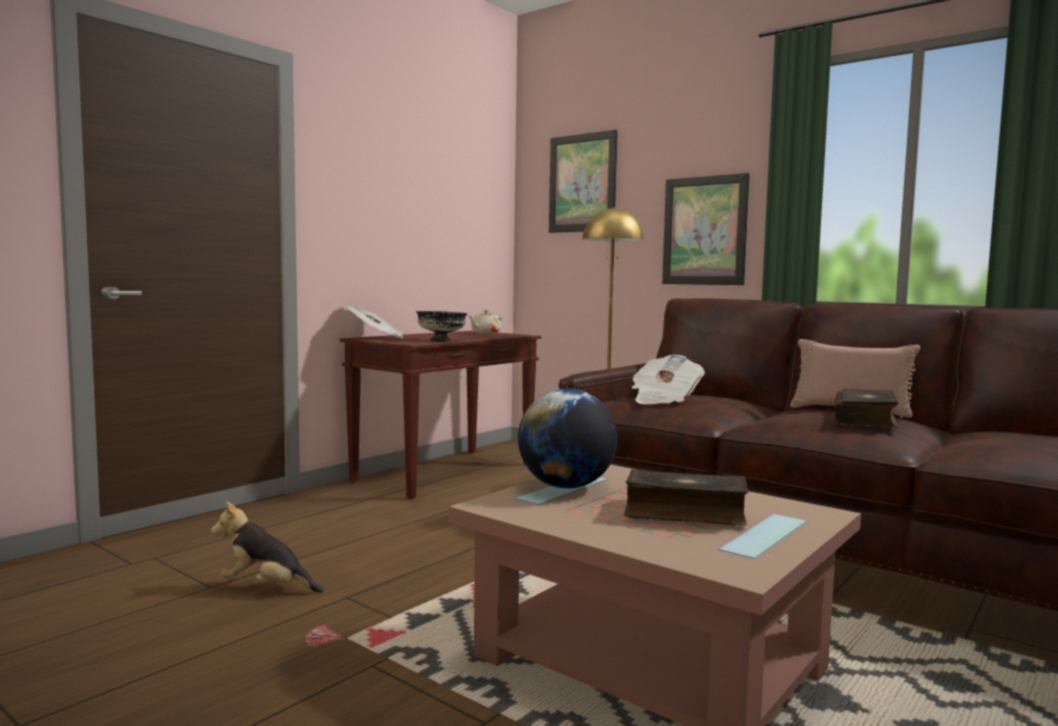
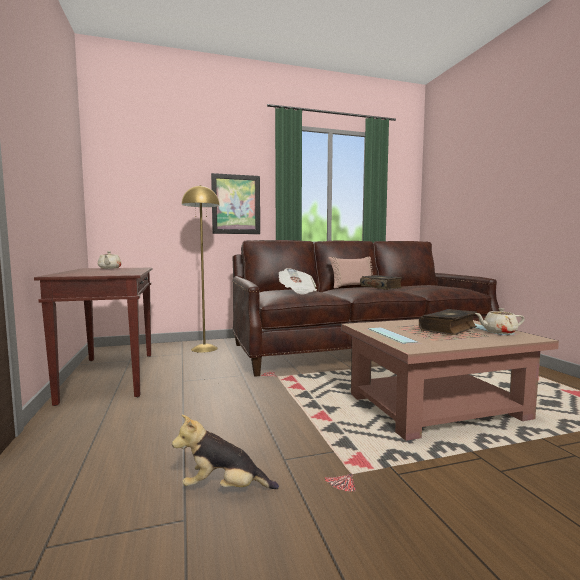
camera: 55 degrees left, 0 degrees up
plush toy [211,501,325,593] -> plush toy turned 45 degrees clockwise [172,415,279,489]
newspaper [346,303,404,339] -> none
black bowl [416,311,467,341] -> none
globe [518,389,617,489] -> none
picture [549,130,618,233] -> none
none -> beige teapot [475,308,525,334]

